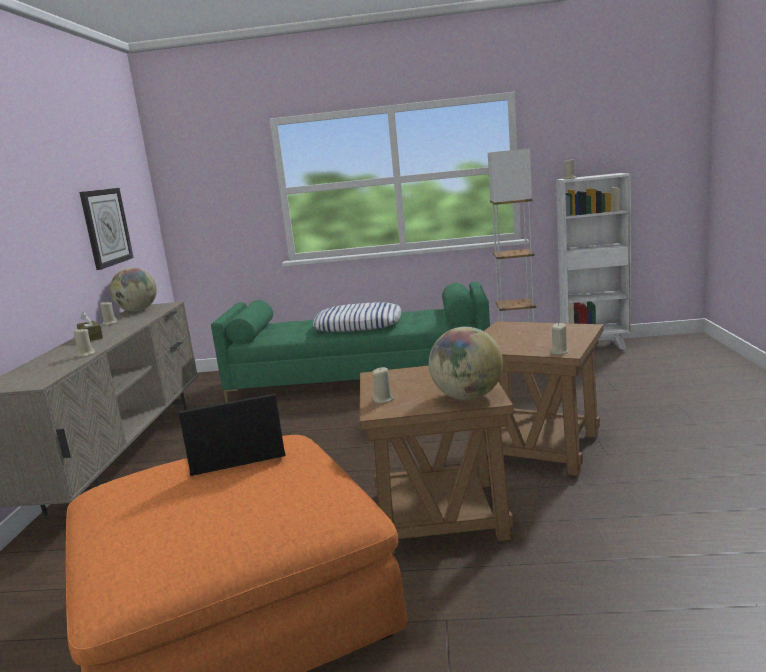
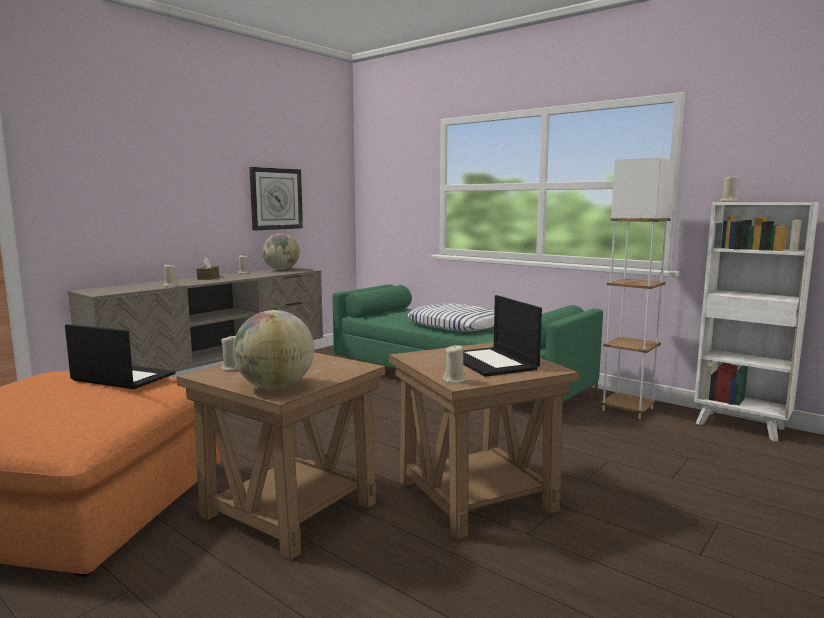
camera: 35 degrees right, 5 degrees down
none -> laptop [463,295,542,377]

